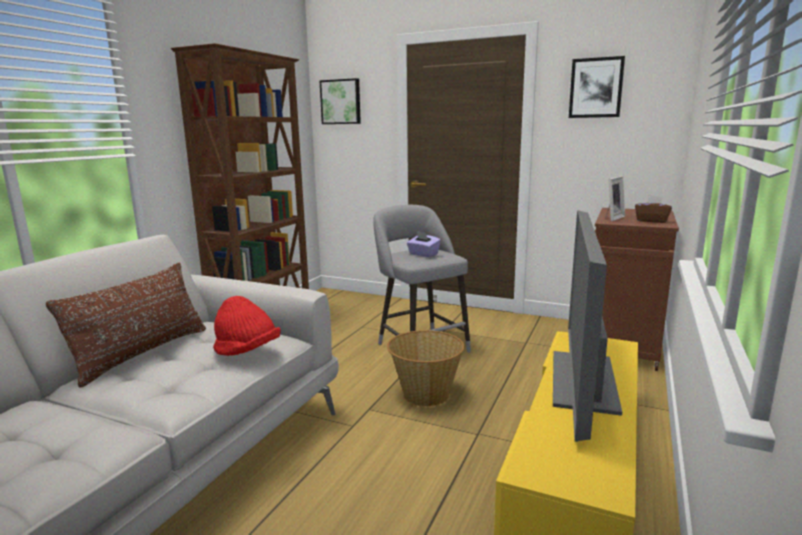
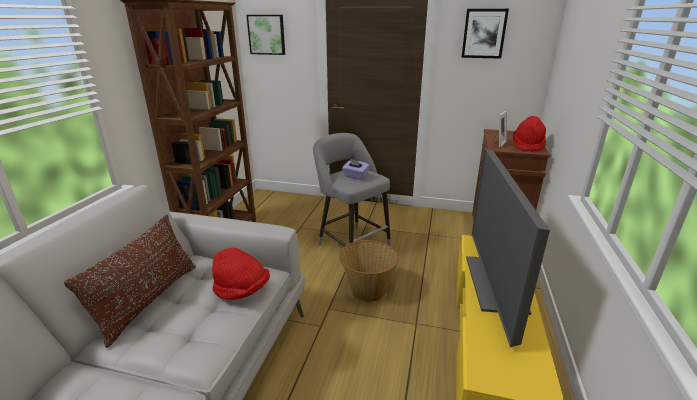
camera: 10 degrees left, 10 degrees up
brown tissue box [635,195,672,223] -> red hat [513,116,546,152]

